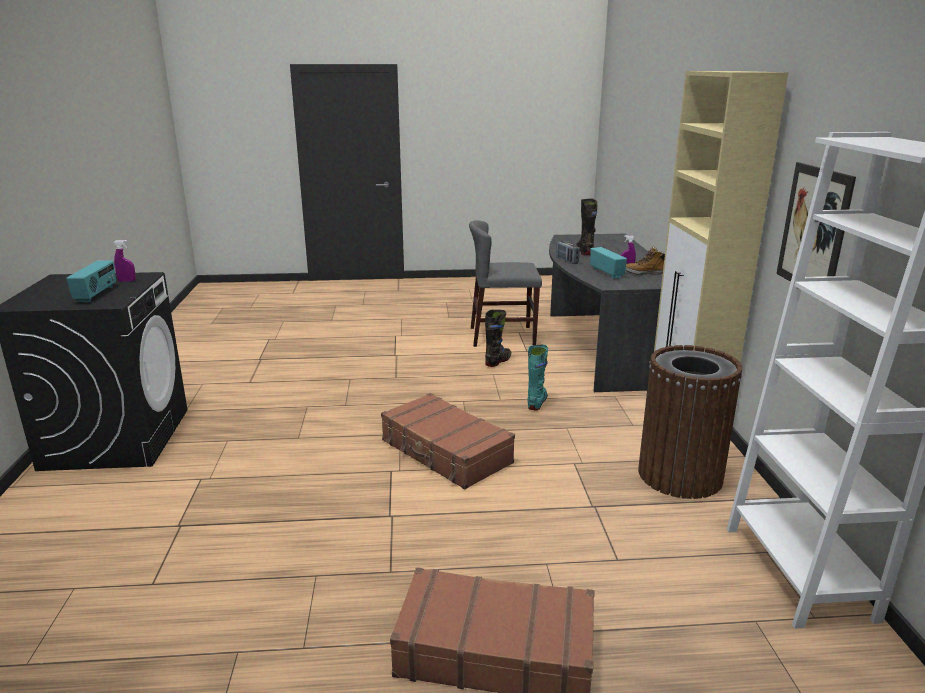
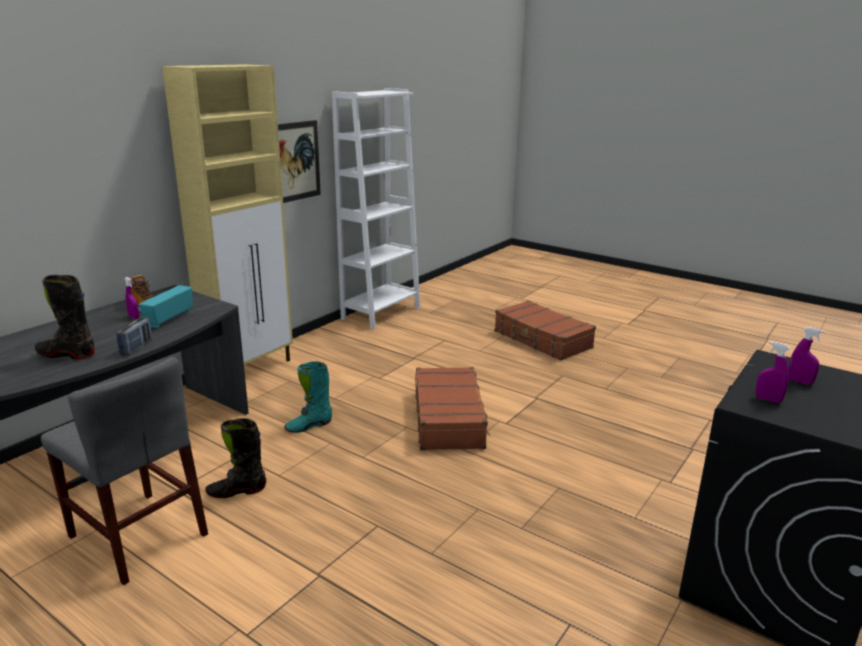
camera: 140 degrees left, 0 degrees up
radio [66,261,116,303] -> purple spray bottle [788,327,824,385]
black boot [576,199,597,255] -> black boot turned 60 degrees clockwise [35,275,94,359]
brown trash can [638,345,742,499] -> none

